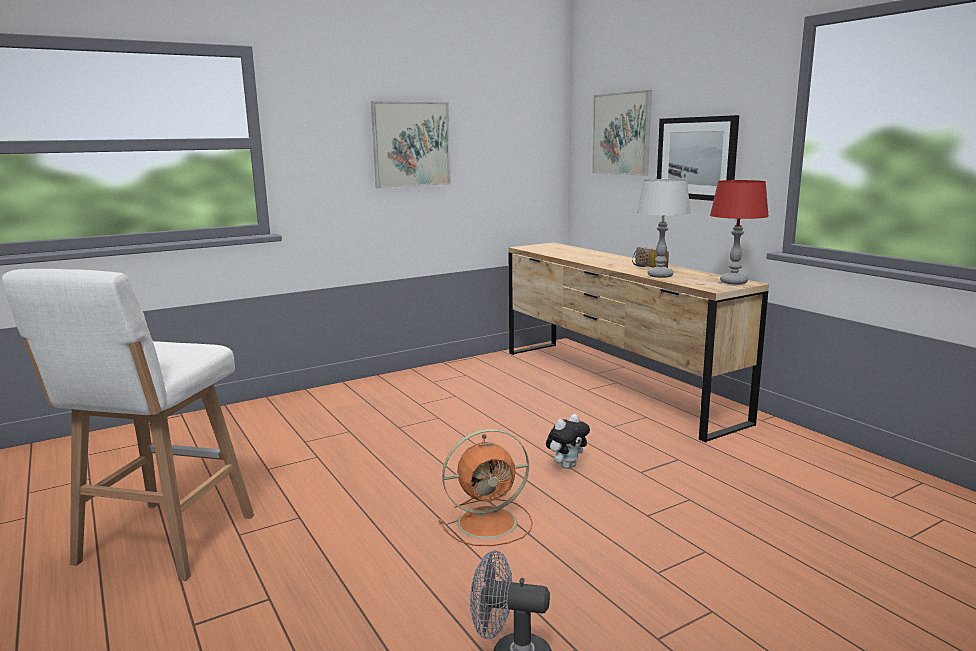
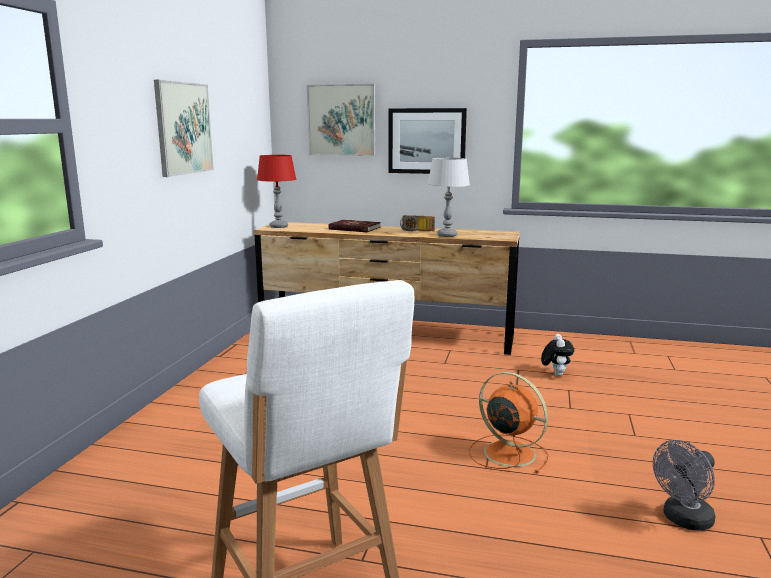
camera: 45 degrees left, 0 degrees up
orange fan [439,429,533,546] -> orange fan turned 75 degrees counterclockwise [469,372,549,473]
plush toy [546,414,590,469] -> plush toy moved to [541,334,574,376]
red table lamp [710,180,769,285] -> red table lamp moved to [257,155,296,228]
none -> red book [329,219,381,233]

